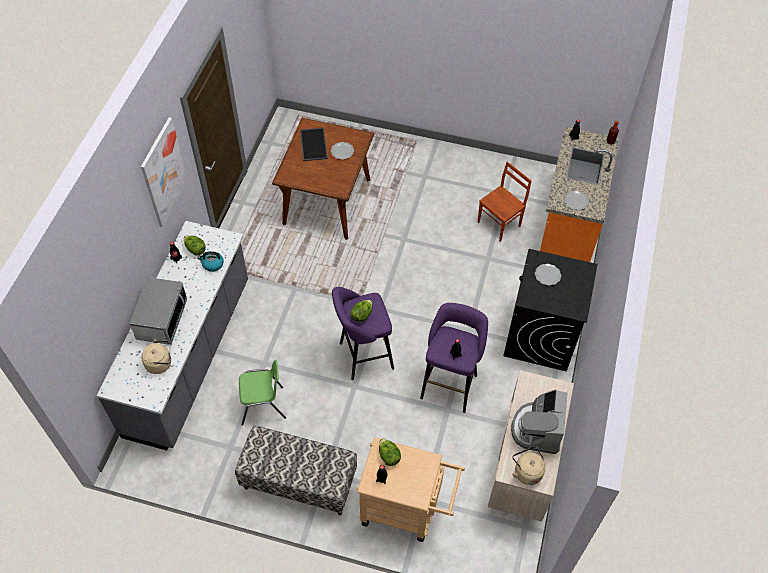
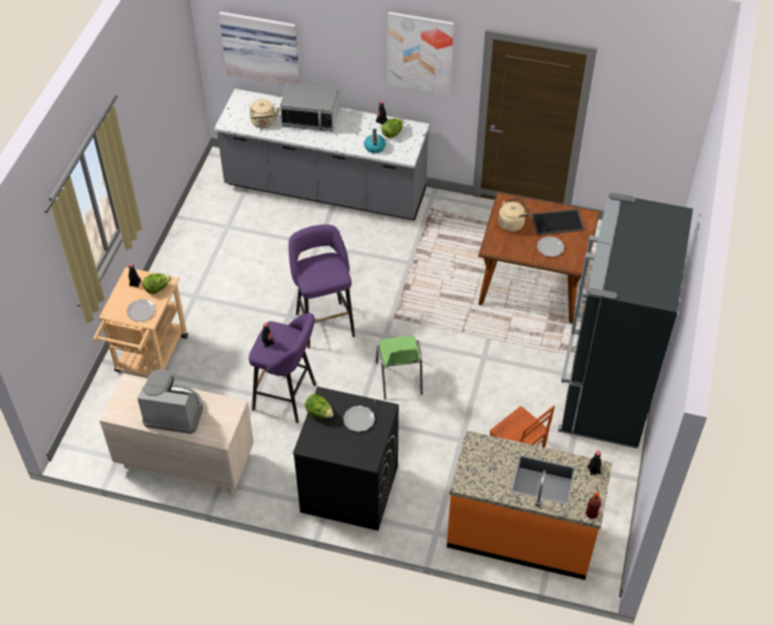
camera: 90 degrees right, 5 degrees down
bench [235,426,357,515] -> none
green chair [239,359,286,425] -> green chair moved to [376,336,423,400]
lettuce [350,300,373,322] -> lettuce moved to [305,394,334,418]
beige kettle [512,446,546,485] -> beige kettle moved to [498,198,531,232]
plate [564,191,589,210] -> plate moved to [126,299,155,322]
none -> picture [219,12,300,85]
none -> black fridge [558,192,693,449]

